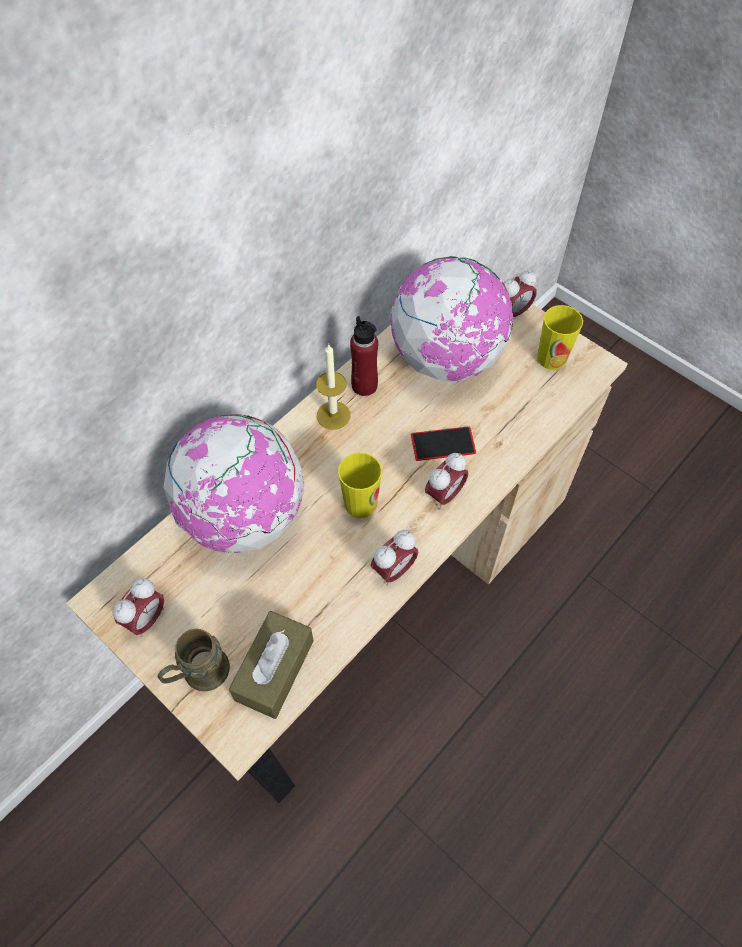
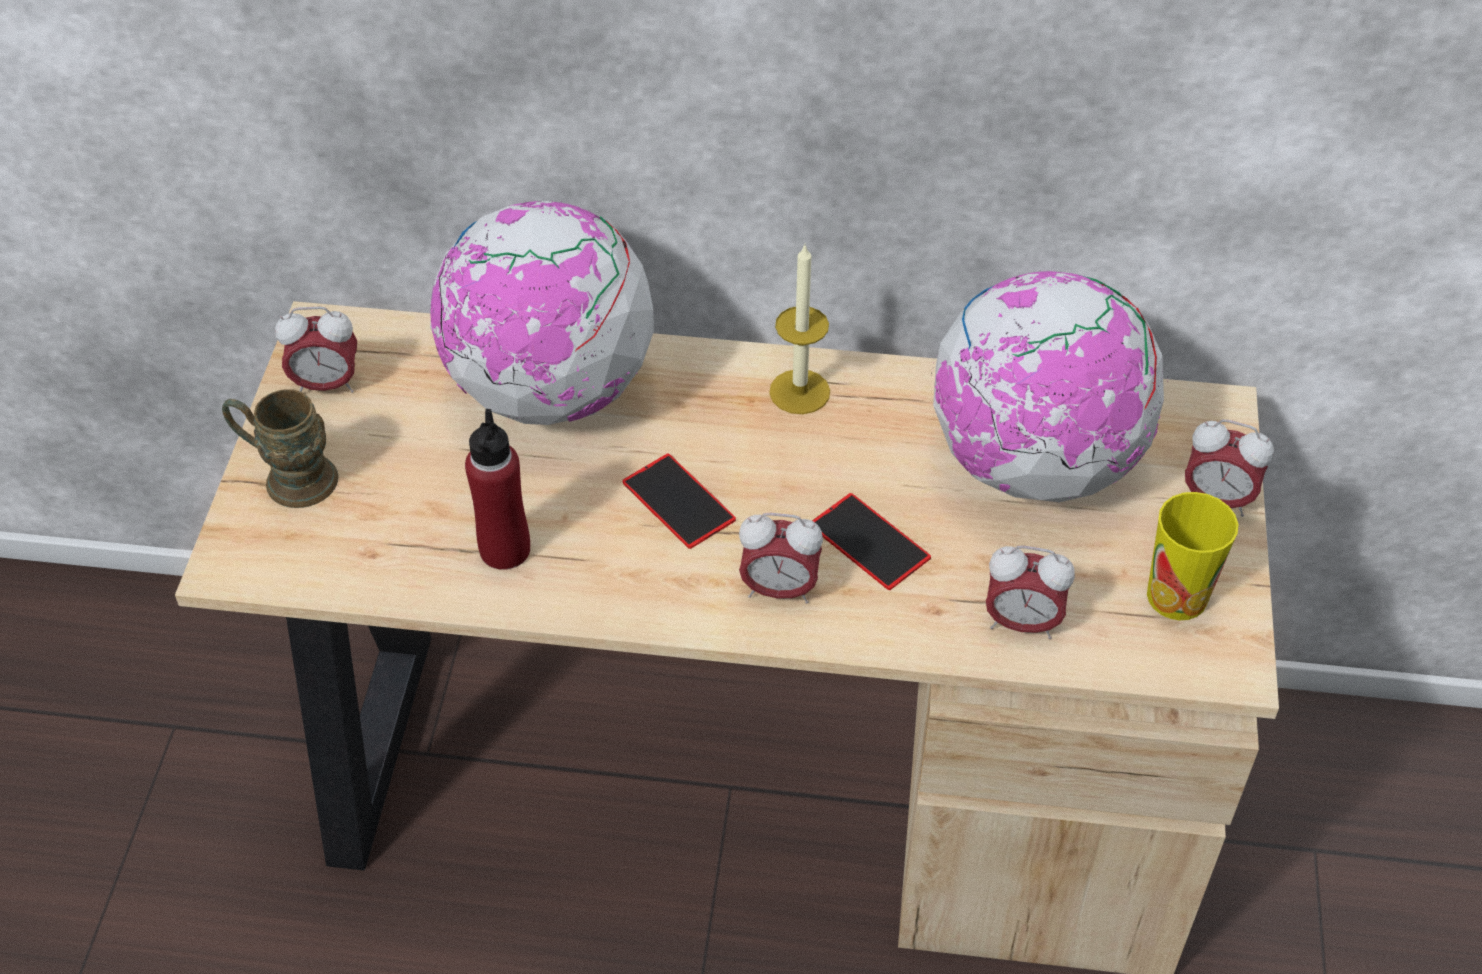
camera: 55 degrees right, 10 degrees down
brown tissue box [229,611,313,719] -> none
cup [338,452,382,518] -> phone [623,453,736,549]
red bottle [350,316,378,396] -> red bottle moved to [465,409,530,570]
alarm clock [371,530,418,586] -> alarm clock moved to [986,546,1075,639]

